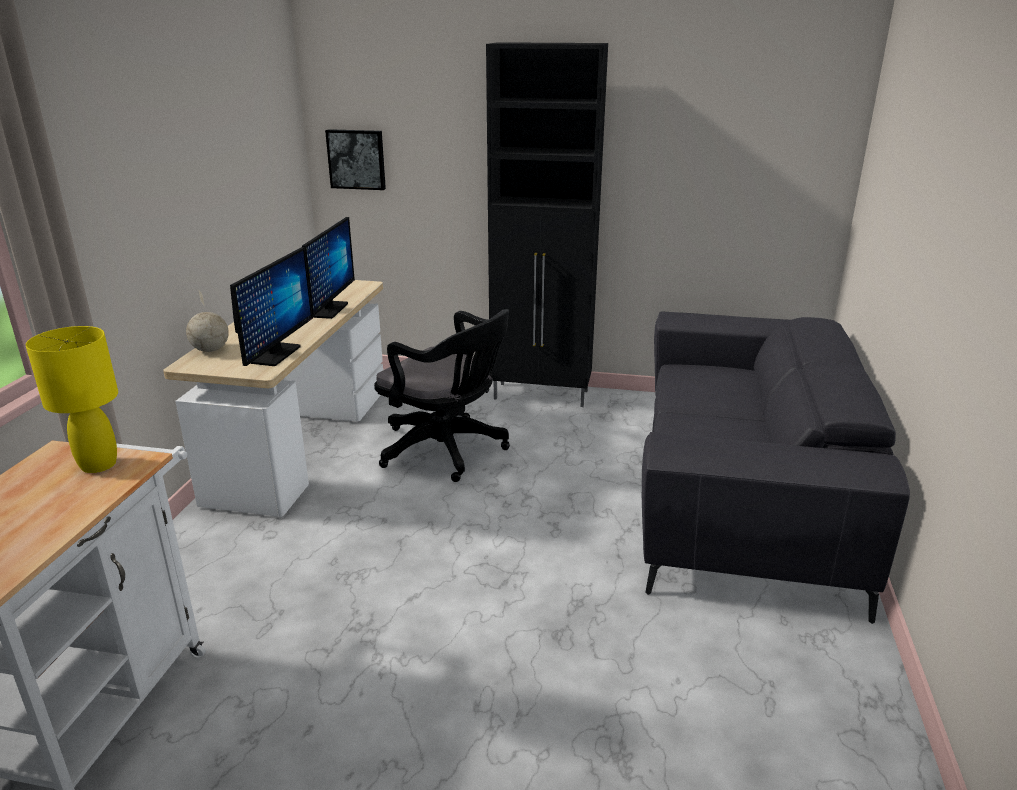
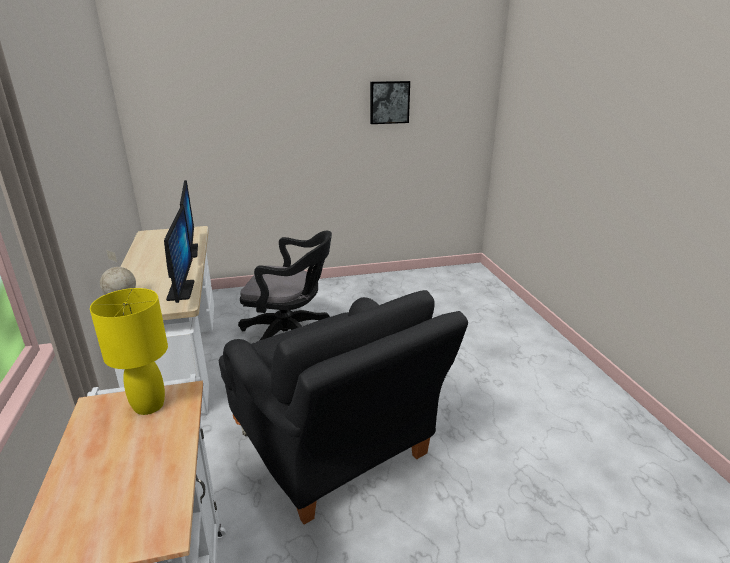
camera: 25 degrees left, 0 degrees up
picture [325,129,386,190] -> picture moved to [370,81,410,124]
black cabinet [486,42,608,407] -> none
grey sofa [642,312,910,624] -> none
none -> black armchair [219,290,468,525]

